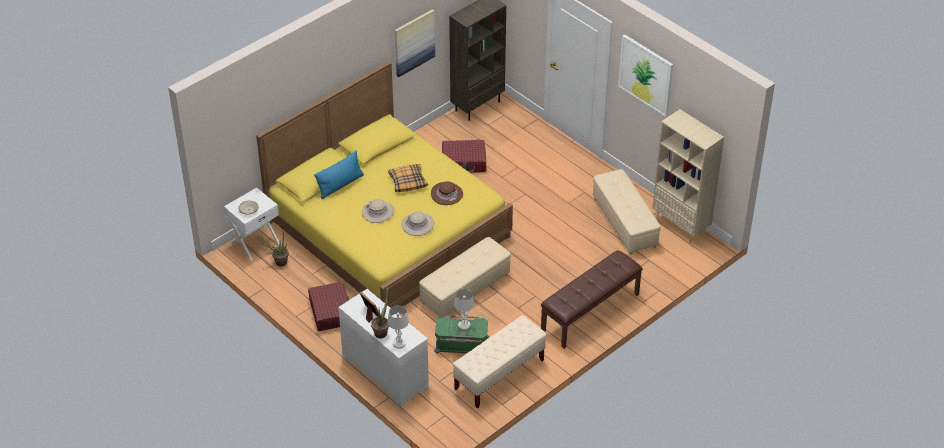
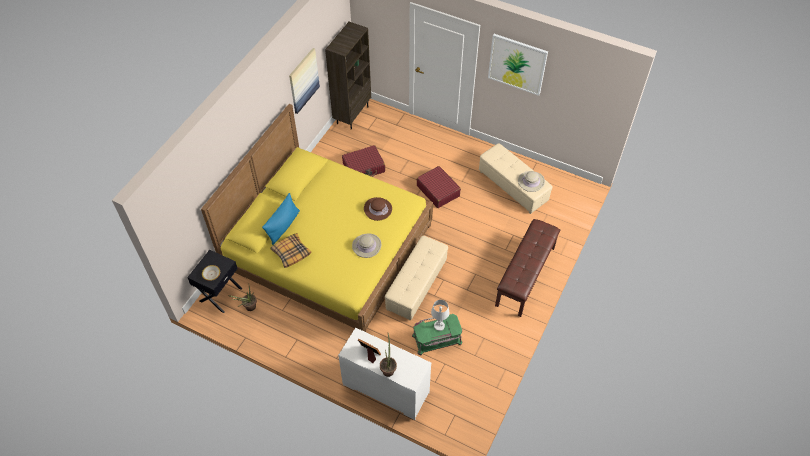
camera: 20 degrees left, 10 degrees up
white nightstand [224,188,280,261] -> black nightstand [187,250,242,313]
red suitcase [308,282,350,331] -> red suitcase moved to [417,166,461,208]
beige hat [362,199,394,223] -> beige hat moved to [518,171,545,192]
white table lamp [387,305,409,349] -> none
pillow [388,164,428,192] -> pillow moved to [270,233,312,268]
beige bench [453,315,546,409] -> none
beige bookcase [652,109,724,243] -> none

